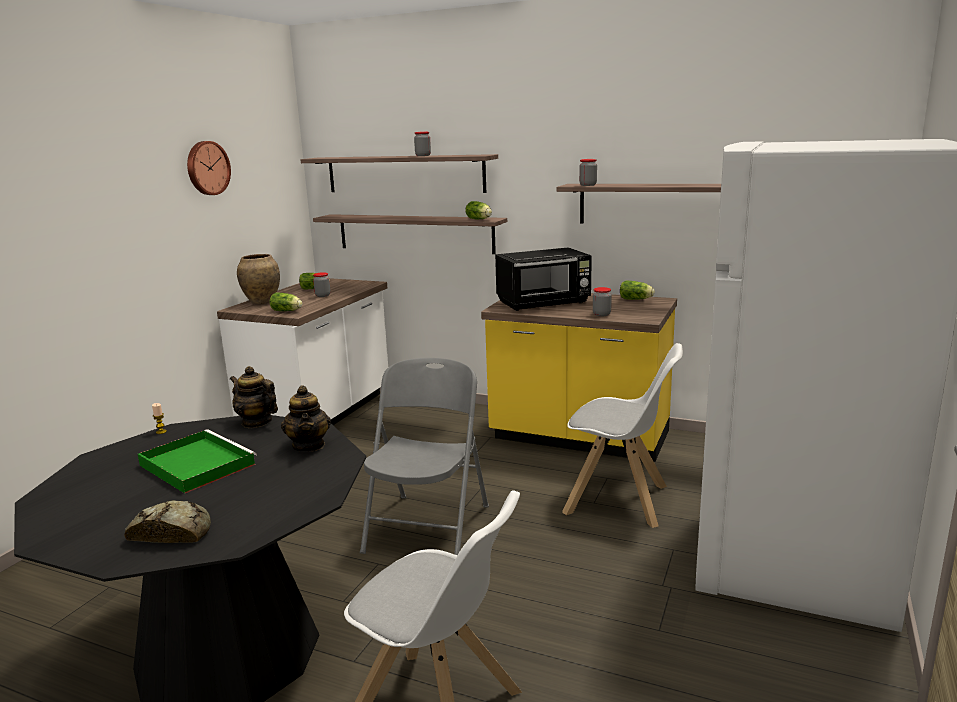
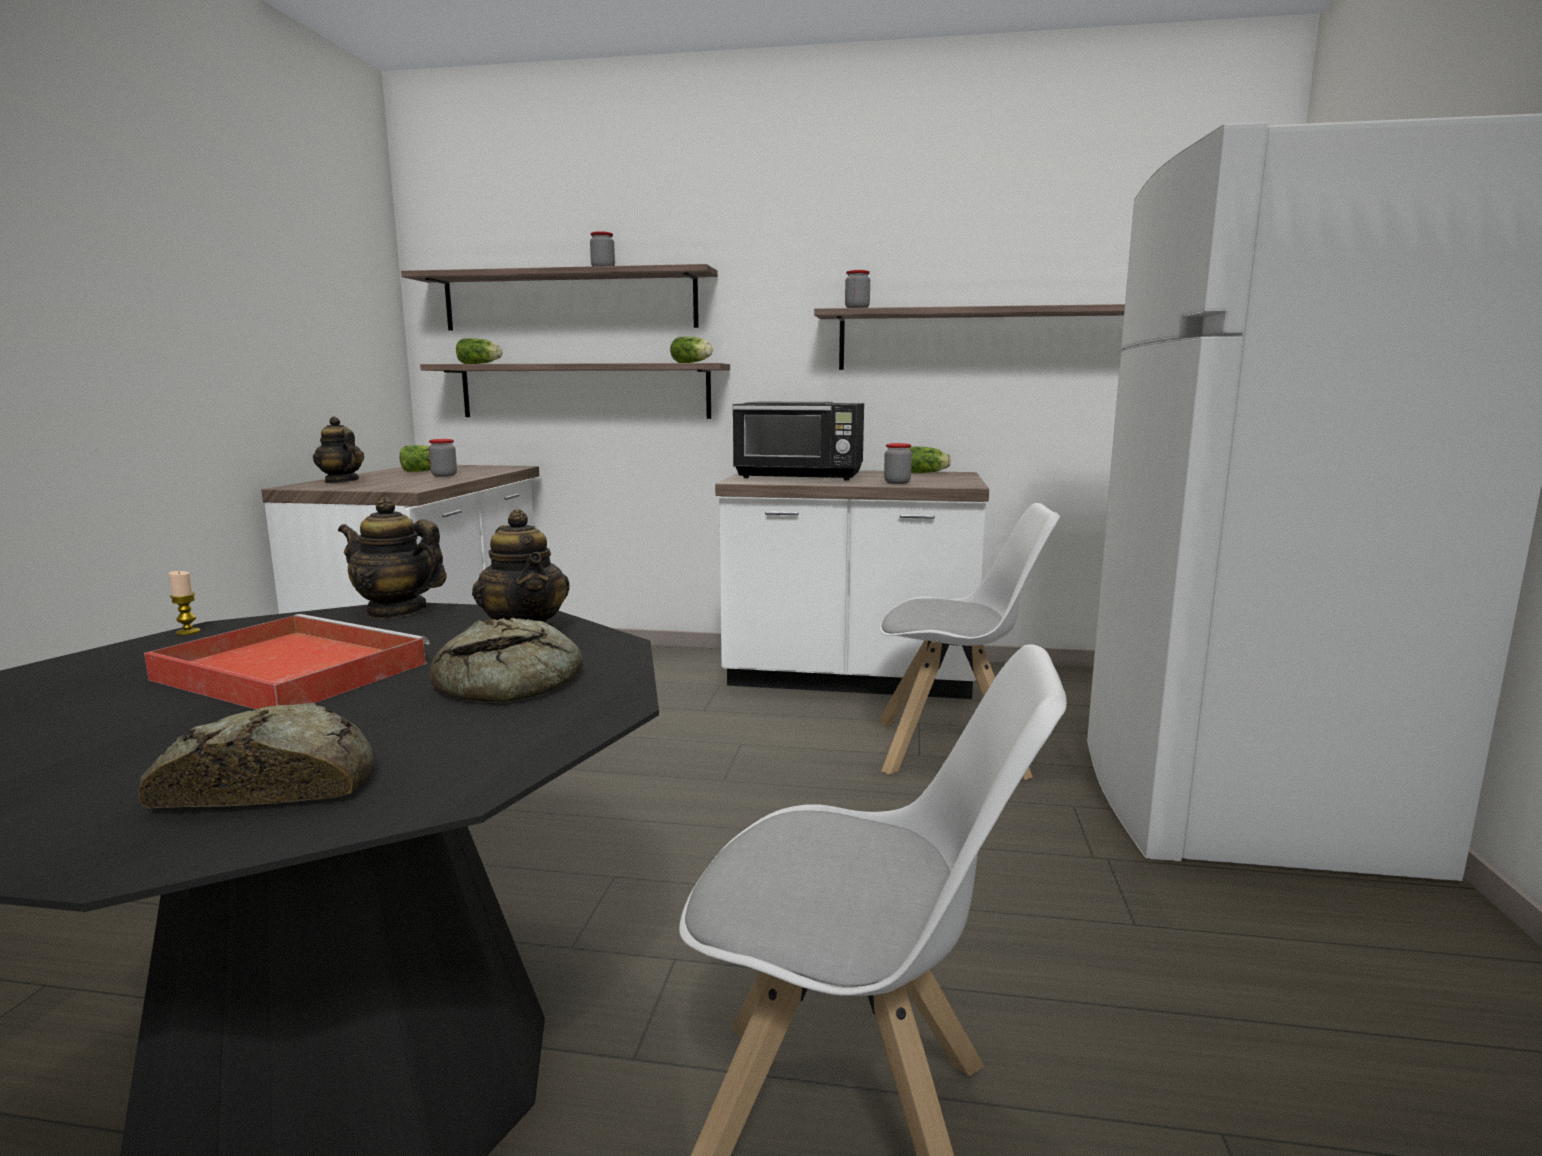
camera: 15 degrees left, 5 degrees down
green tray [138,429,257,493] -> red tray [144,614,430,709]
wall clock [187,141,231,195] -> none
brown vase [237,254,280,305] -> teapot [313,417,364,483]
lettuce [269,292,302,311] -> lettuce moved to [456,338,503,364]
grey chair [360,358,489,555] -> none
yellow counter [481,293,677,462] -> white counter [715,470,989,699]
black microwave [495,247,592,311] -> black microwave turned 45 degrees clockwise [732,402,864,481]
none -> bread [429,618,582,702]

